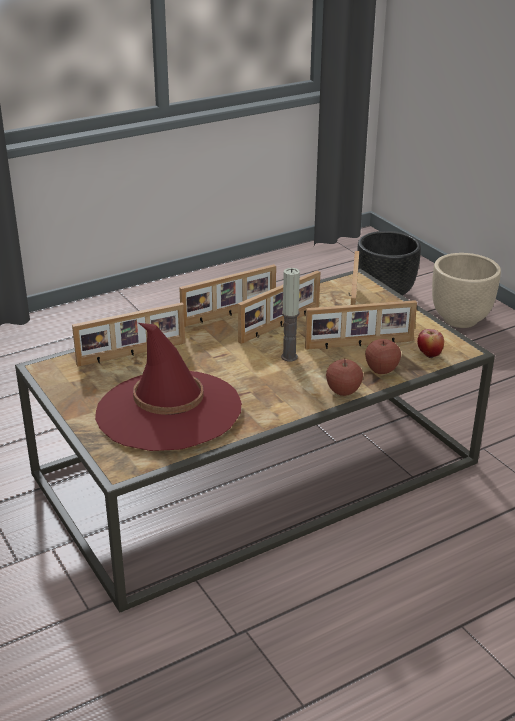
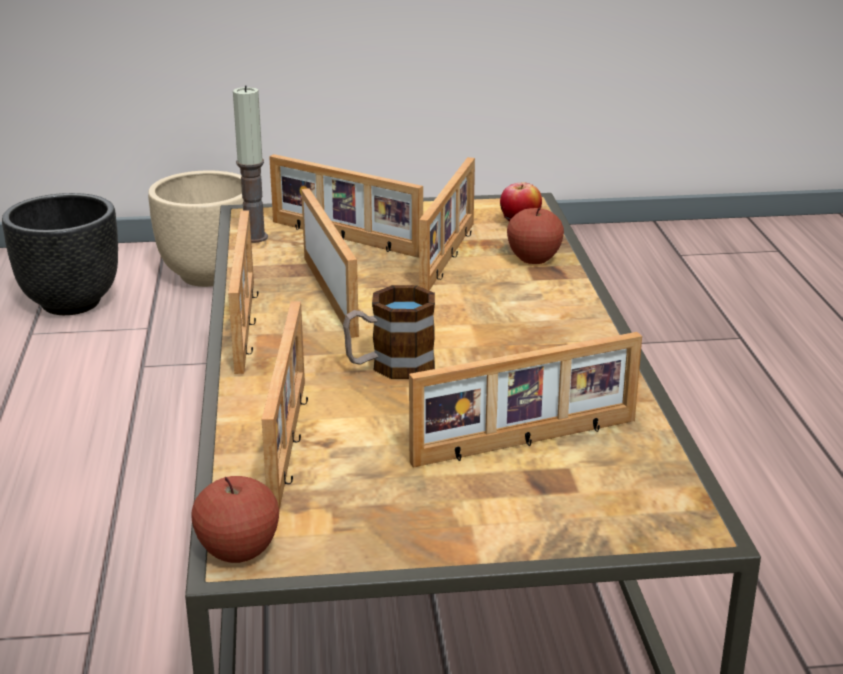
camera: 65 degrees left, 5 degrees down
red hat [95,323,242,451] -> picture frame [409,332,642,468]
candle [281,268,300,362] -> candle moved to [233,85,268,243]
apple [326,359,363,396] -> apple moved to [191,476,279,563]
none -> mug [343,285,435,379]

